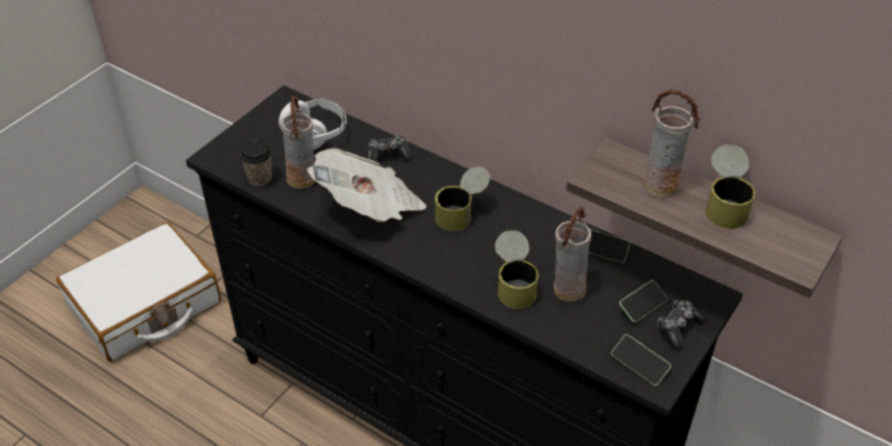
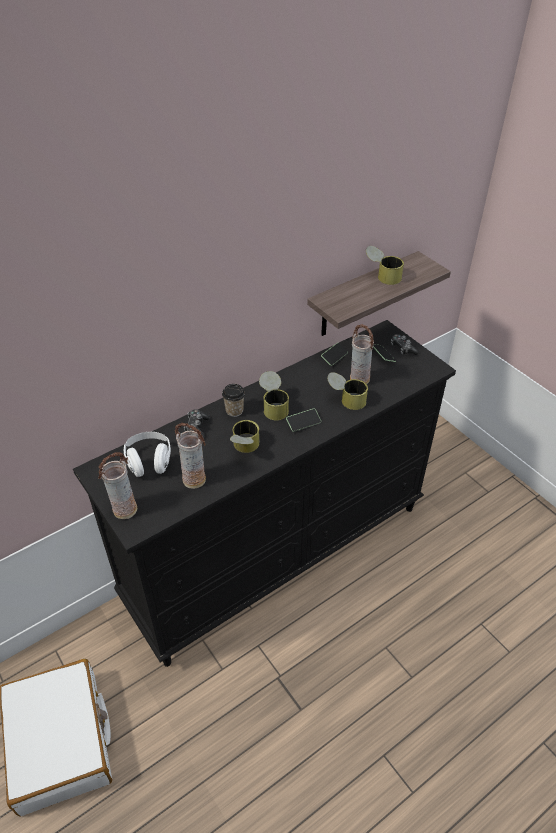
camera: 70 degrees left, 0 degrees up
cup [240,140,272,186] -> cup moved to [222,384,245,417]
newspaper [307,148,426,222] -> can [230,420,260,453]
phone [611,334,671,386] -> phone moved to [286,408,321,432]
vase [643,89,700,198] -> vase moved to [98,452,137,519]

